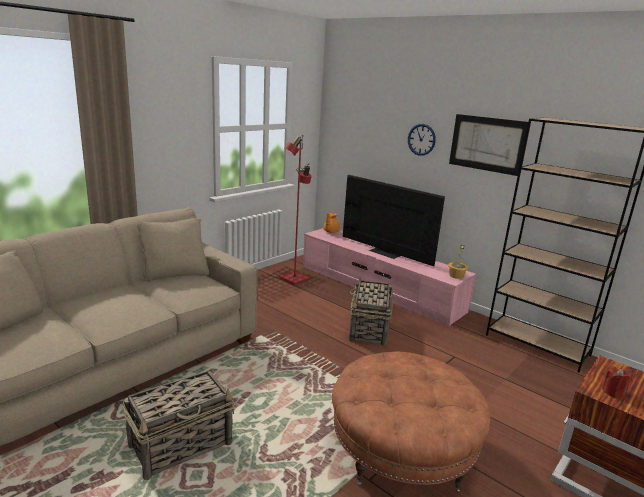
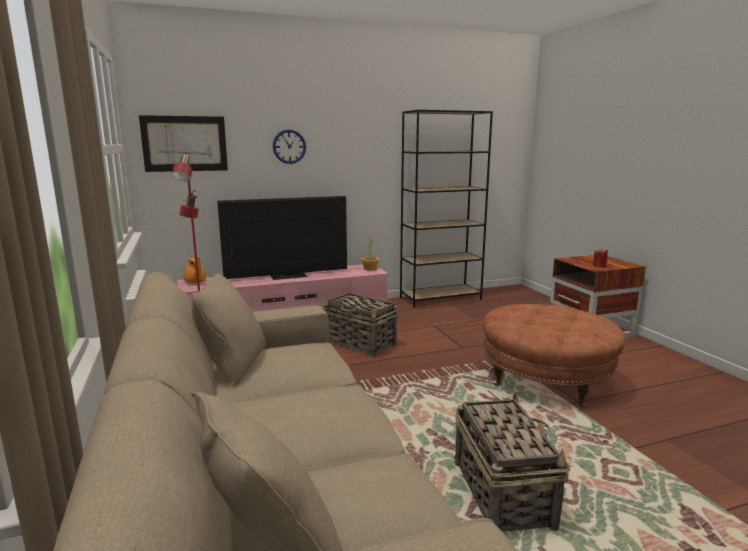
camera: 60 degrees left, 5 degrees down
picture [449,114,528,176] -> picture moved to [139,115,228,172]

